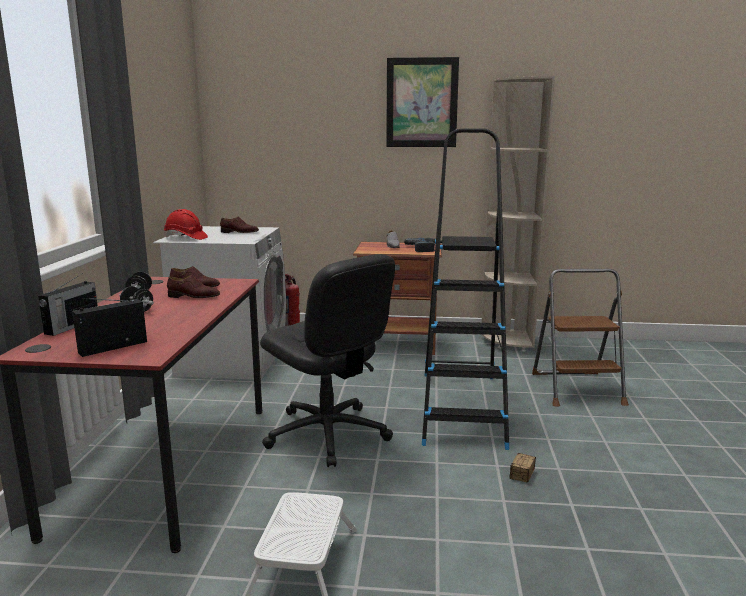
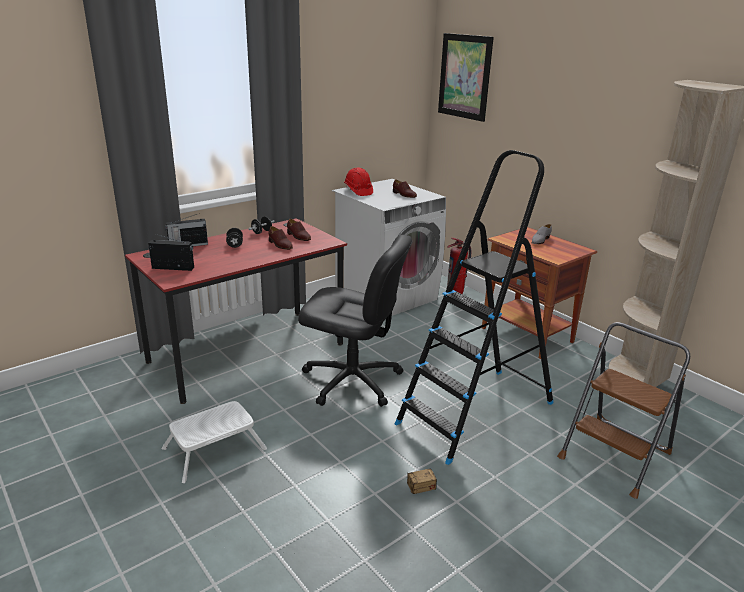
camera: 45 degrees right, 10 degrees up
black office chair [260,254,395,467] -> black office chair turned 75 degrees counterclockwise [298,235,413,407]
picture [386,57,459,147] -> picture moved to [438,33,494,122]
power drill [404,238,436,252] -> none

